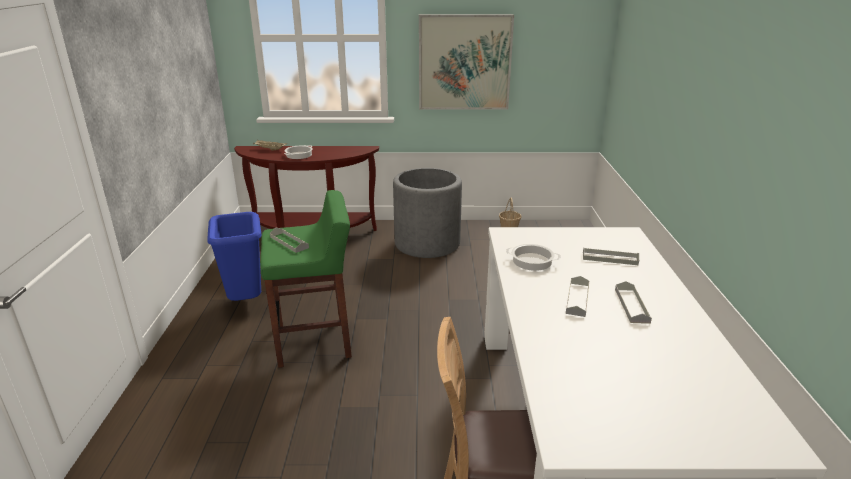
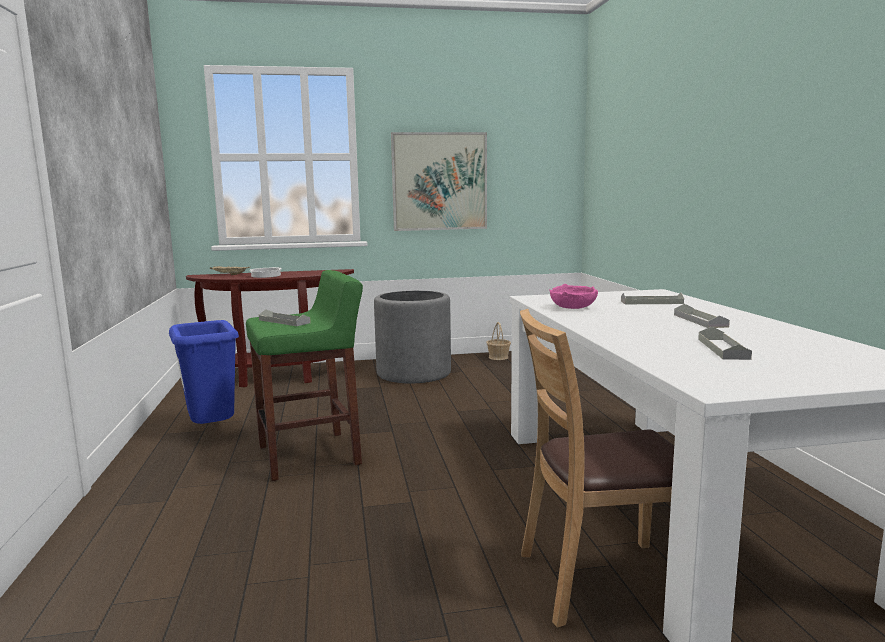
camera: 10 degrees left, 15 degrees down
cooking pot [506,244,561,271] -> pink bowl [549,284,598,309]
grey tray [566,276,589,317] -> grey tray moved to [698,327,752,360]

